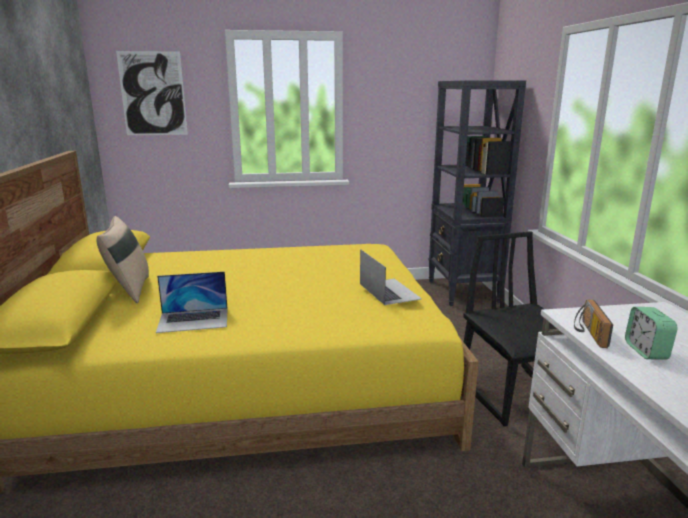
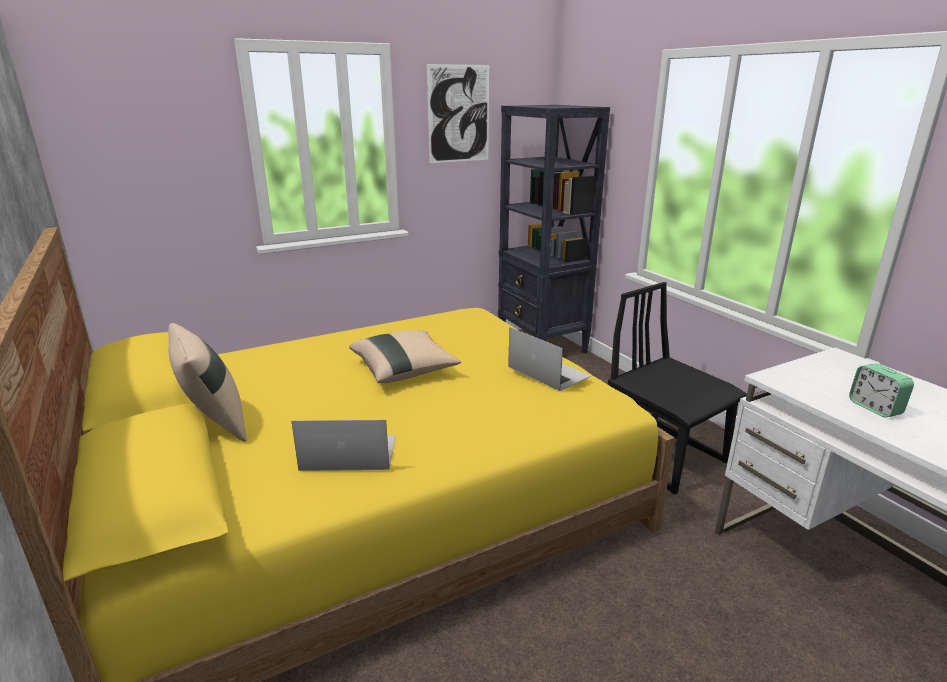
camera: 20 degrees left, 5 degrees up
picture [116,51,188,135] -> picture moved to [427,64,489,163]
laptop [156,271,228,333] -> laptop turned 150 degrees counterclockwise [292,420,396,471]
radio [574,299,613,348] -> none
none -> beige pillow [349,330,461,383]

